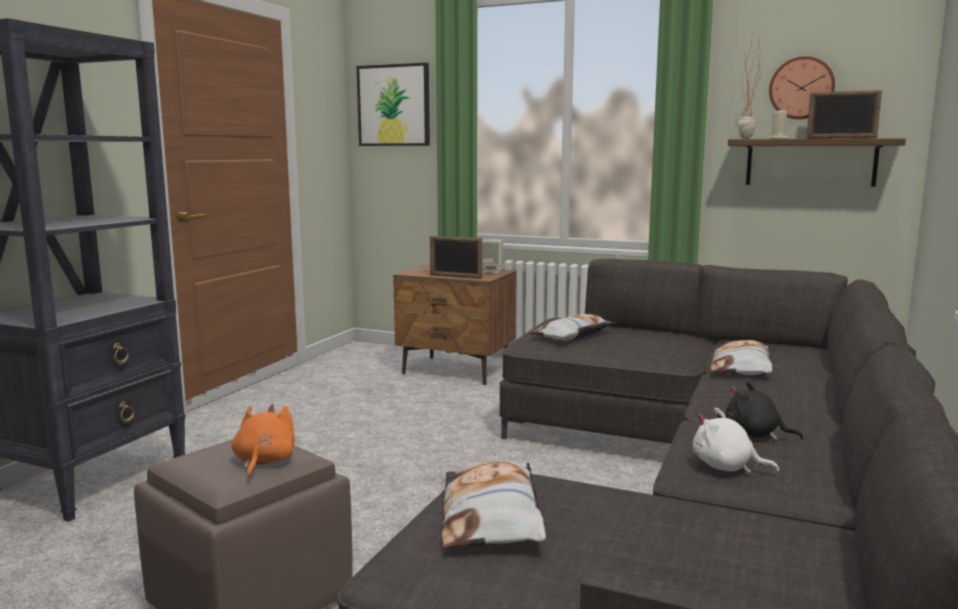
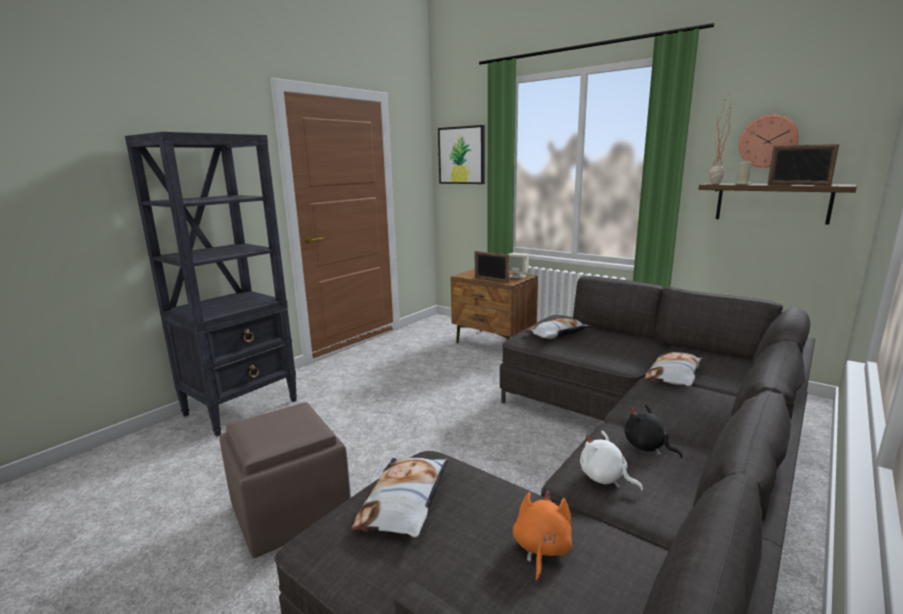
camera: 15 degrees right, 5 degrees up
orange plush toy [232,404,295,478] -> orange plush toy moved to [513,490,572,582]

